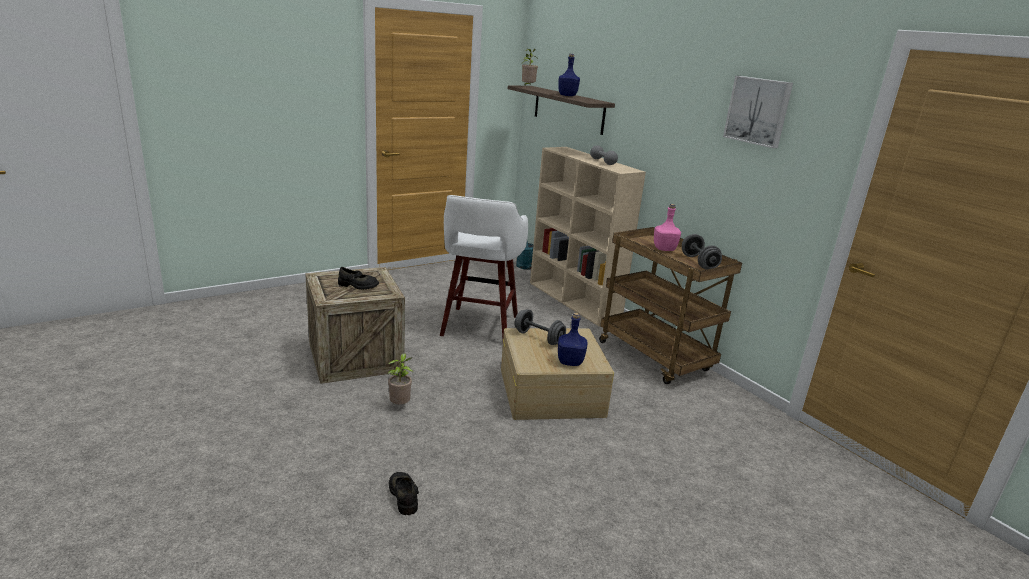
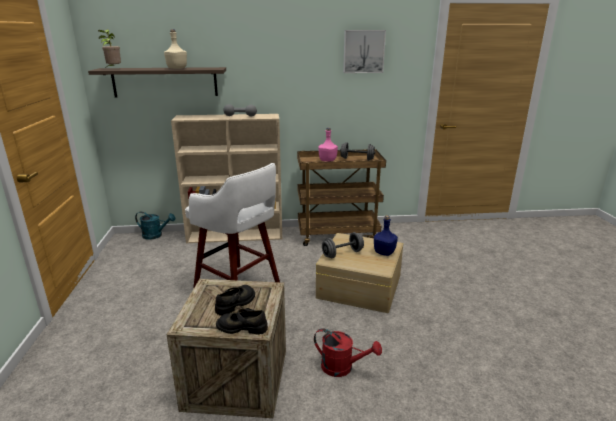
camera: 60 degrees left, 0 degrees up
potted plant [387,353,413,404] -> red watering can [314,328,382,377]
black shoe [389,472,419,515] -> black shoe moved to [216,308,268,334]
blue bottle [559,54,580,96] -> beige bottle [164,29,187,69]

